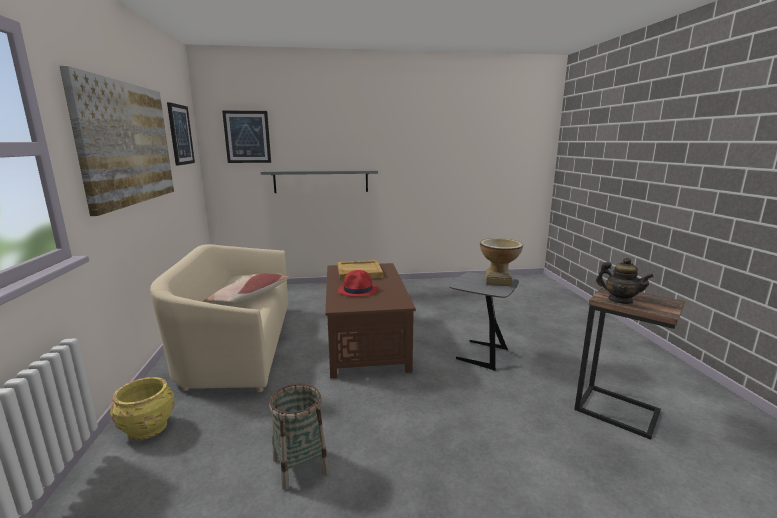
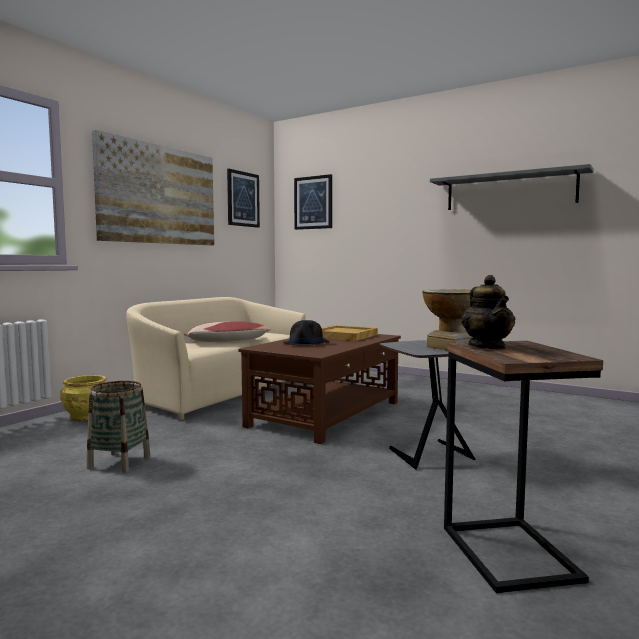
camera: 40 degrees right, 10 degrees down
grey shelf [261,169,378,193] -> grey shelf moved to [430,164,594,210]
red hat [338,270,378,297] -> black hat [283,320,329,346]

